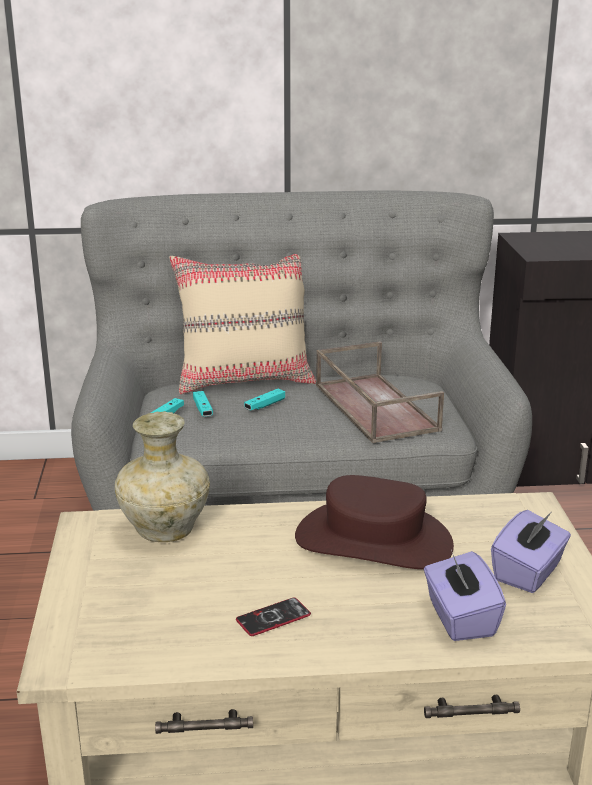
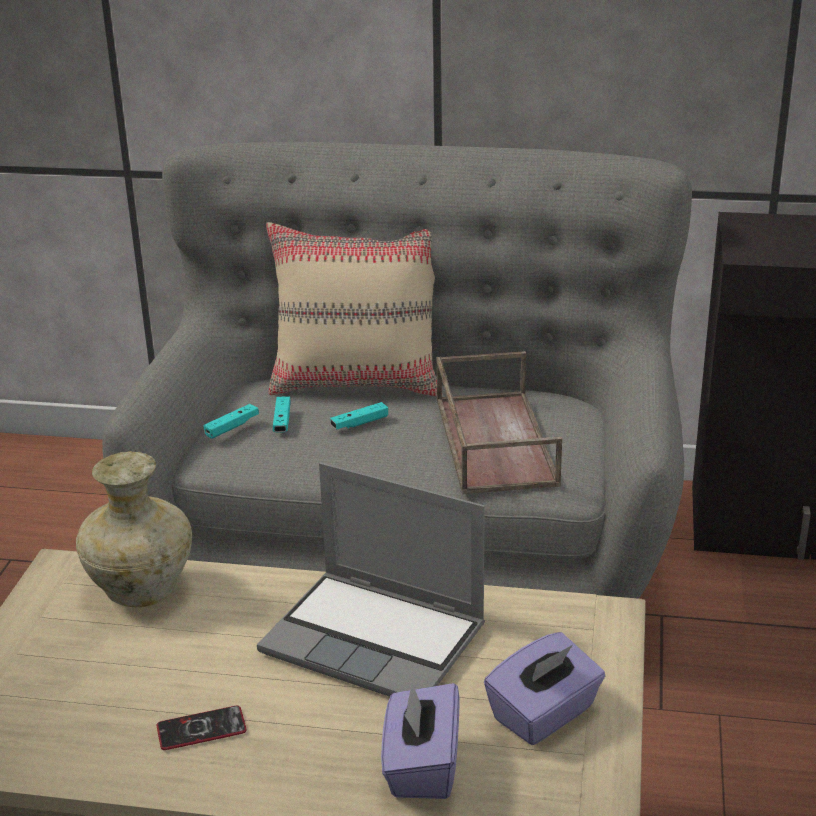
camera: 15 degrees right, 5 degrees up
brown hat [295,475,454,569] -> laptop [257,463,485,697]

